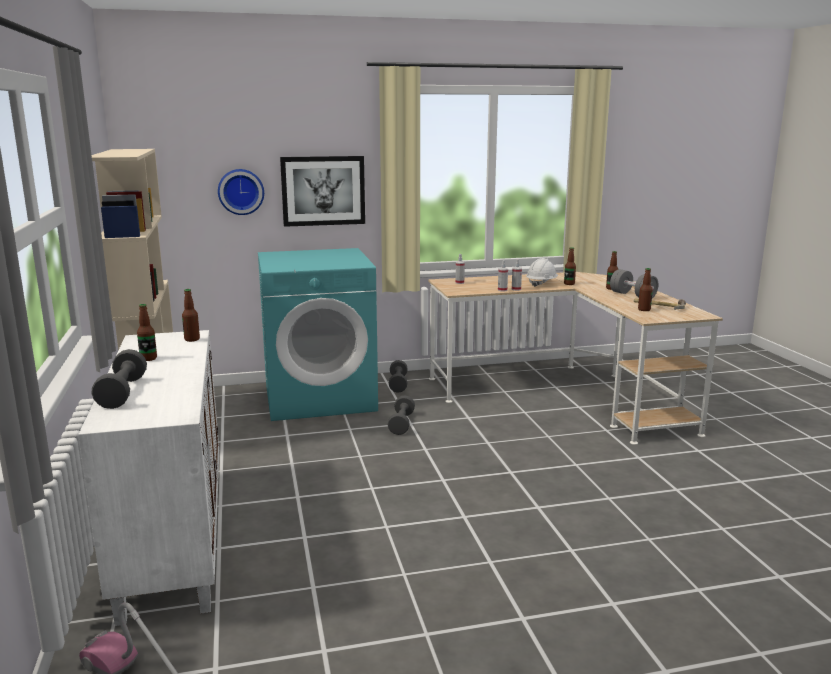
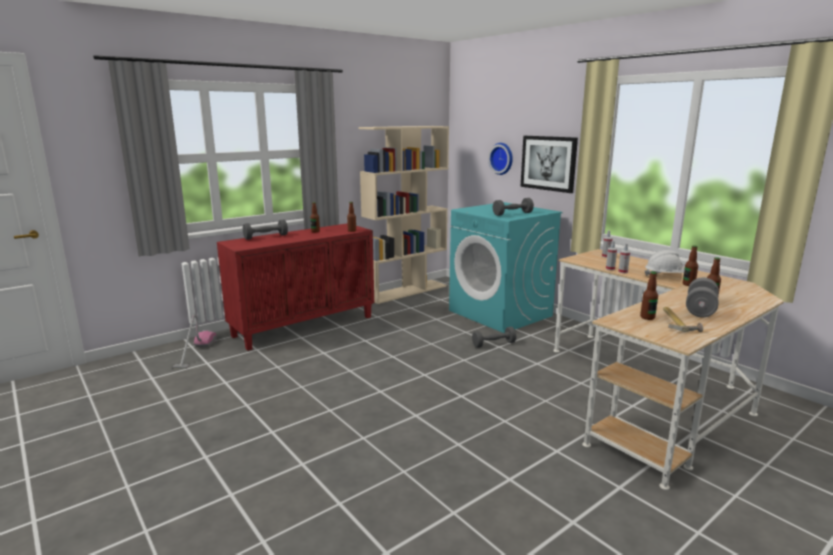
camera: 65 degrees right, 0 degrees up
white cabinet [78,330,219,626] -> red cabinet [217,223,374,351]
grey dumbbell [389,360,408,393] -> grey dumbbell moved to [493,198,534,216]

